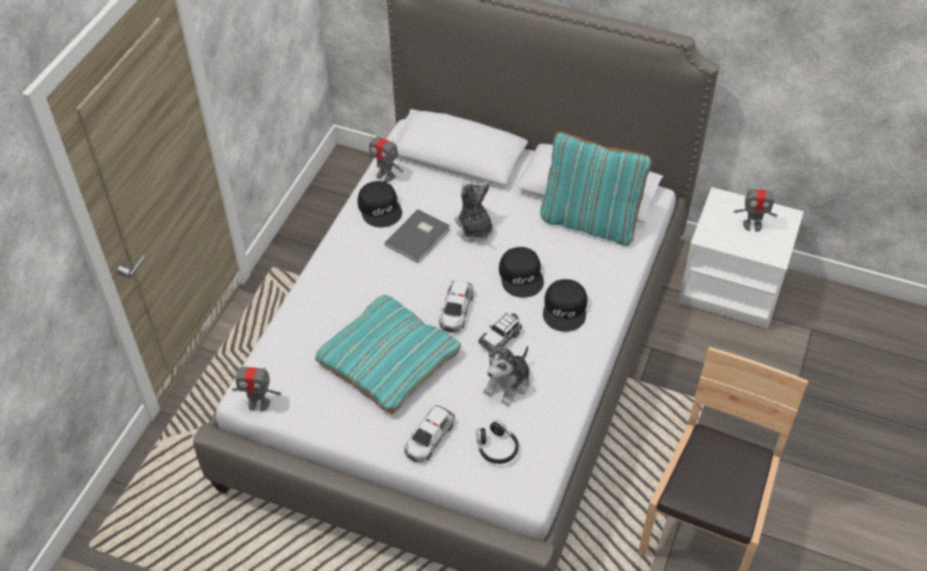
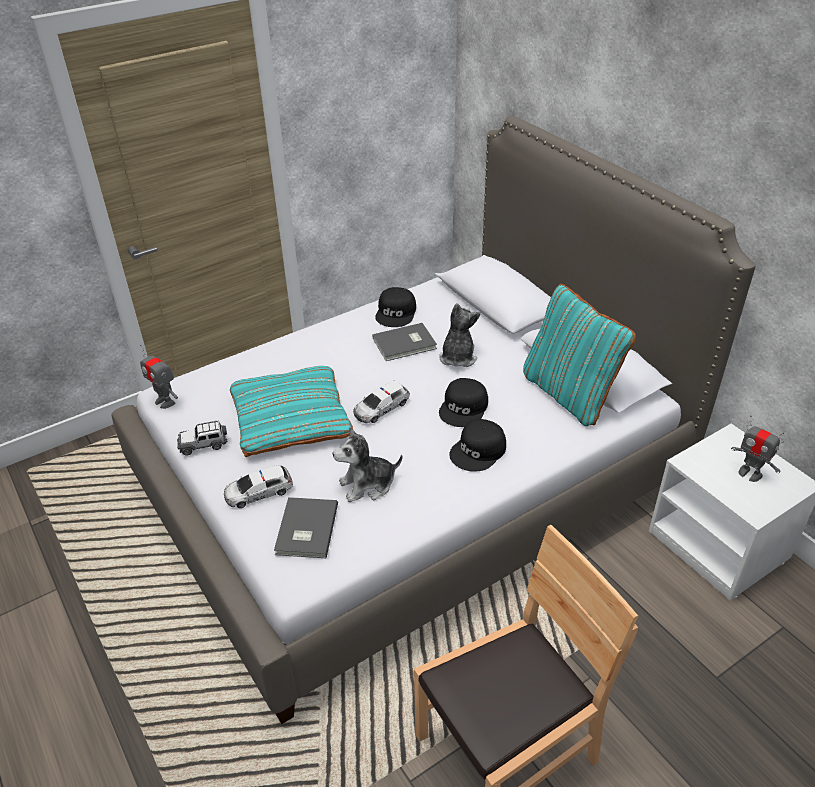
camera: 35 degrees right, 10 degrees down
toy robot [368,128,403,182] -> none
black headphones [476,420,519,464] -> grey book [274,497,338,558]
toy car [478,312,522,351] -> toy car moved to [177,420,227,456]

